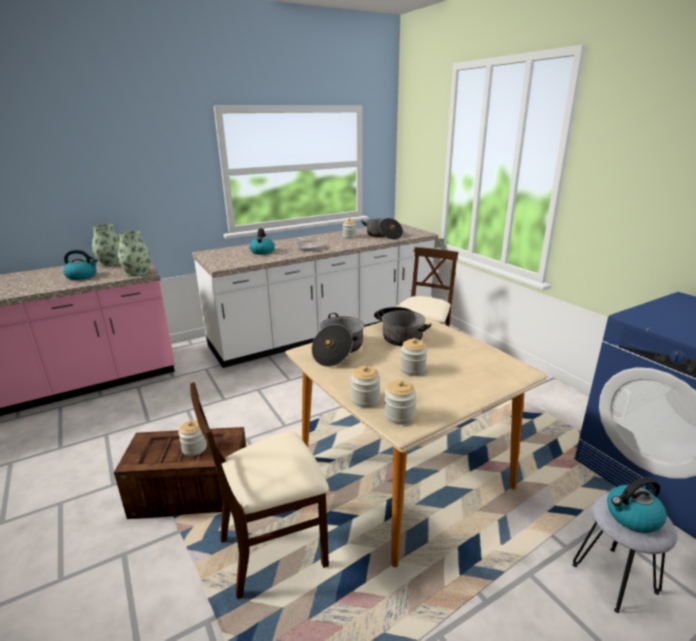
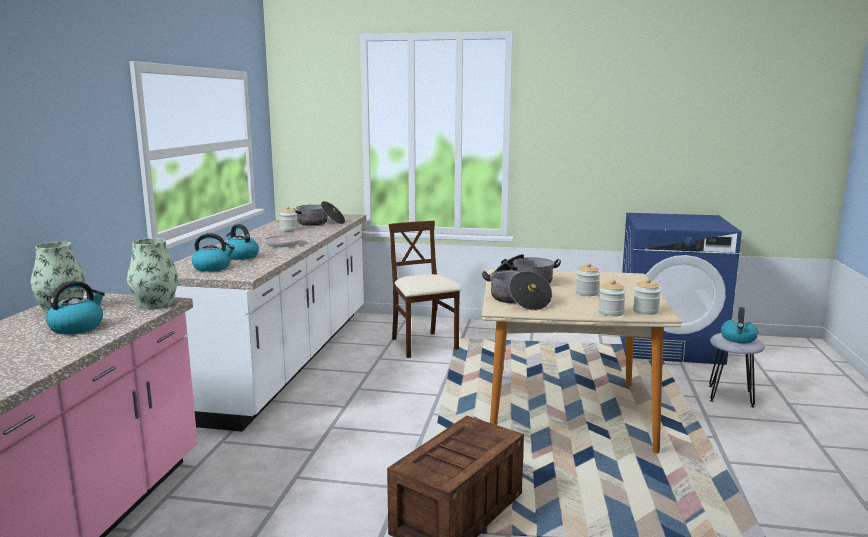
camera: 50 degrees left, 10 degrees down
jar [178,420,207,456] -> none
beige chair [190,382,329,599] -> none
none -> kettle [192,233,235,272]

